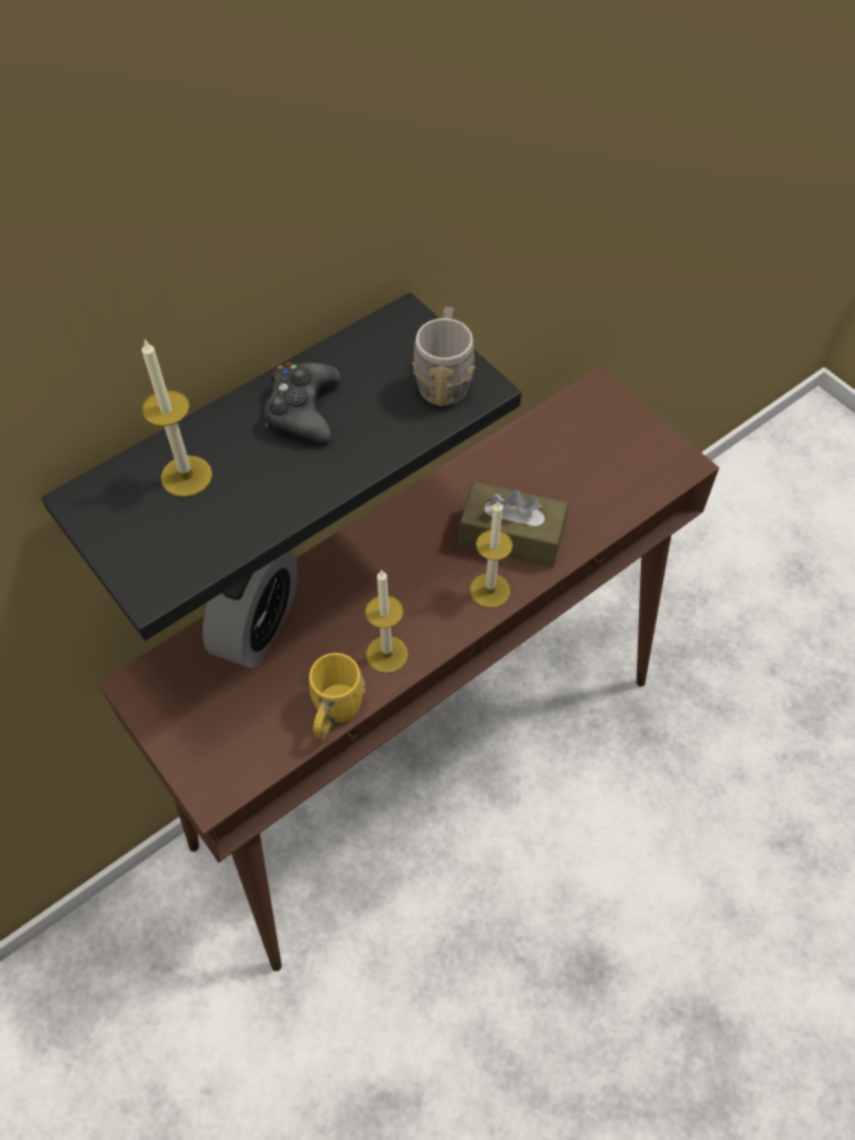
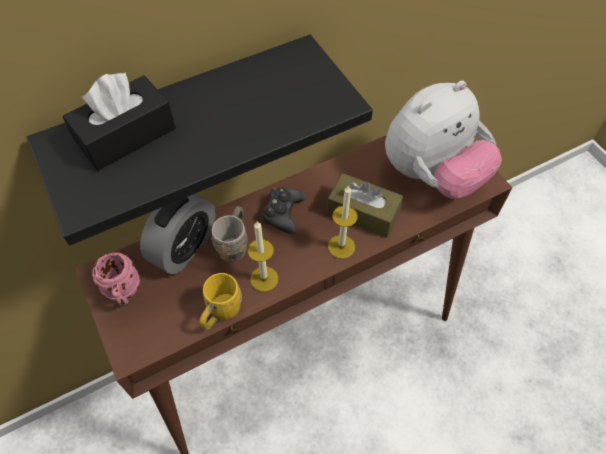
camera: 10 degrees right, 0 degrees up
candle [142,339,212,497] -> black tissue box [62,73,176,171]
black game controller [265,362,340,443] -> black game controller moved to [262,187,306,234]
grey mug [412,307,475,406] -> grey mug moved to [211,206,247,262]
none -> pink mug [91,252,140,305]
none -> plush toy [385,80,502,199]

